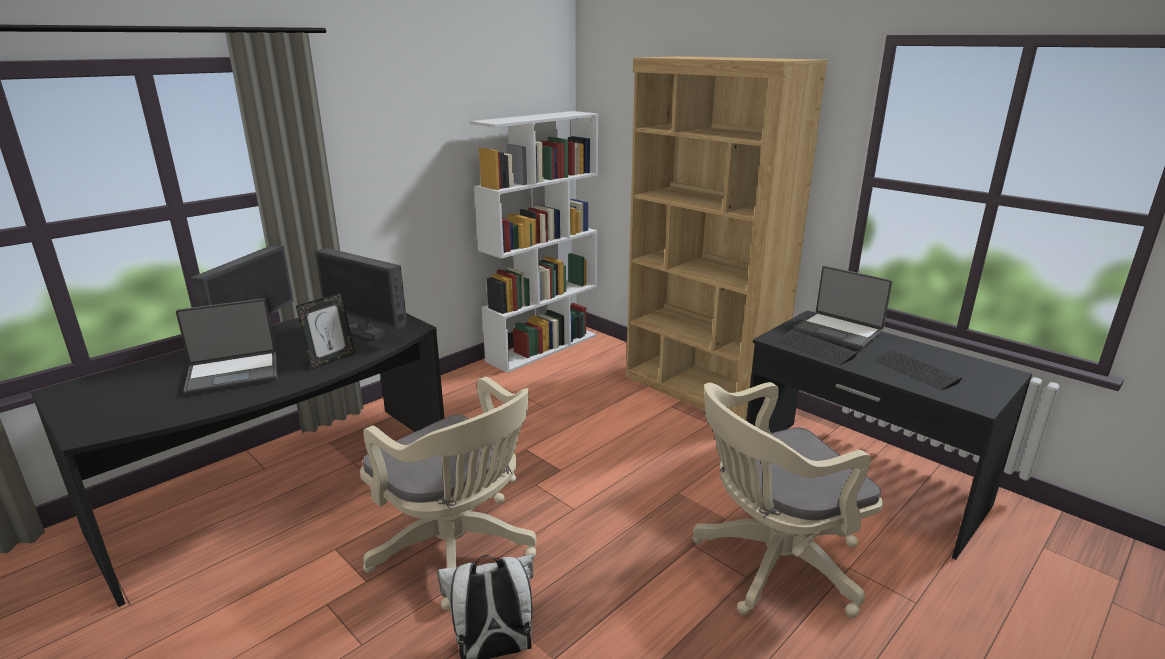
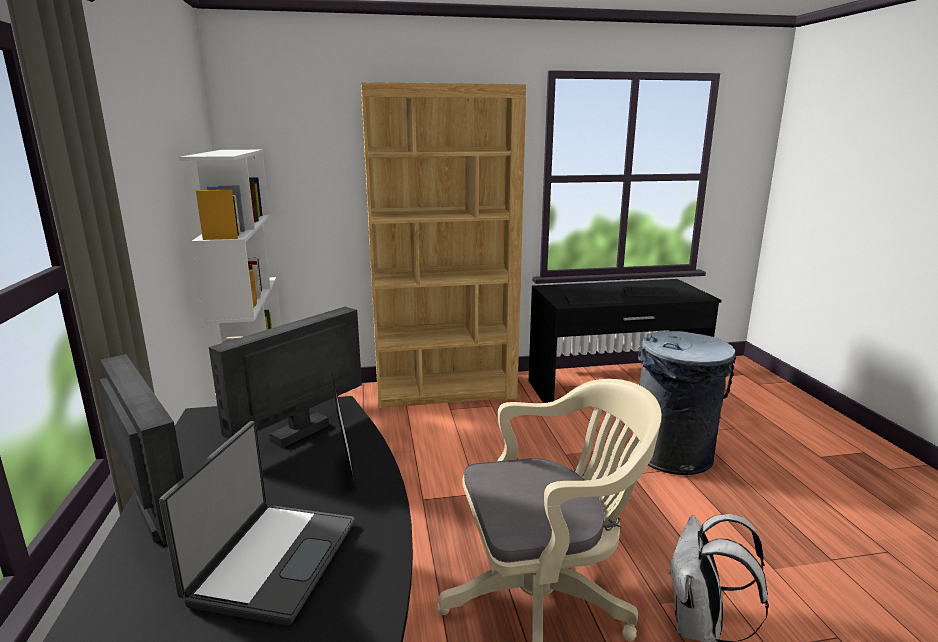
camera: 55 degrees left, 5 degrees down
monitor [315,248,407,341] -> monitor turned 150 degrees clockwise [209,307,362,448]
beige office chair [692,382,883,618] -> grey trash can [638,331,736,475]
laptop [794,266,892,350] -> none

